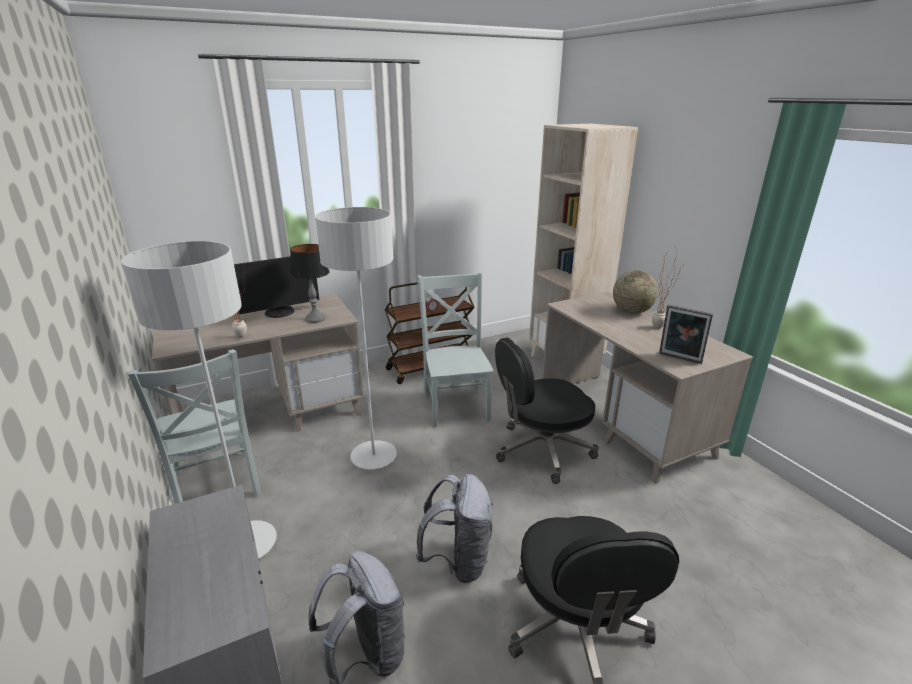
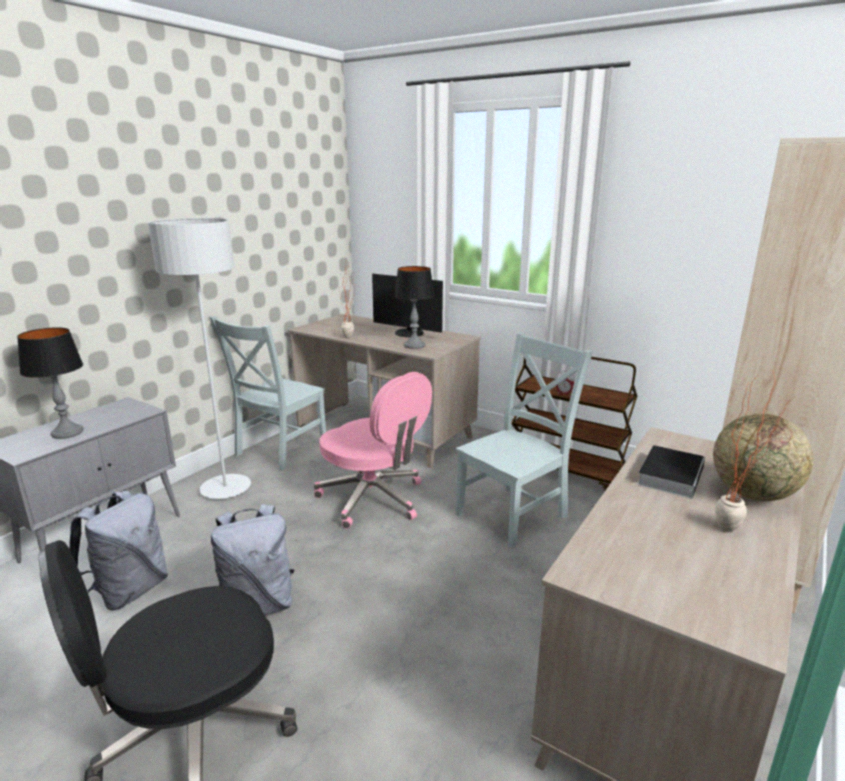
camera: 60 degrees right, 5 degrees down
grey floor lamp [315,207,397,469] -> pink office chair [314,372,432,529]
black office chair [495,337,599,484] -> none
picture frame [659,305,713,364] -> none
none -> table lamp [17,327,83,439]
none -> book [637,445,705,499]

